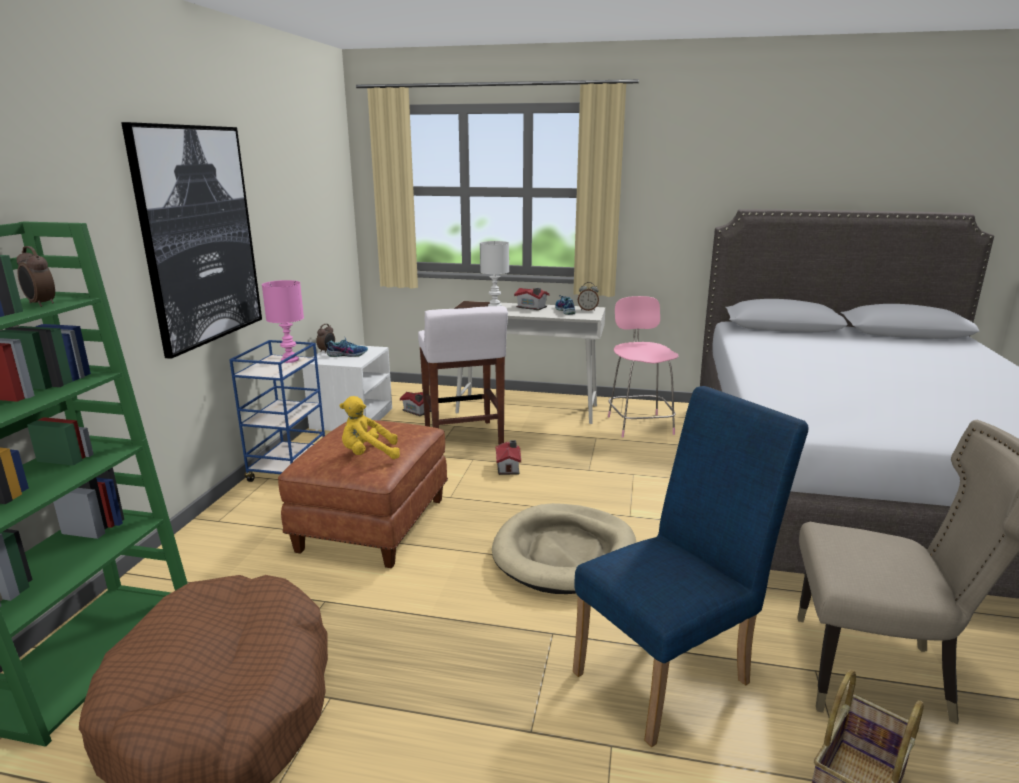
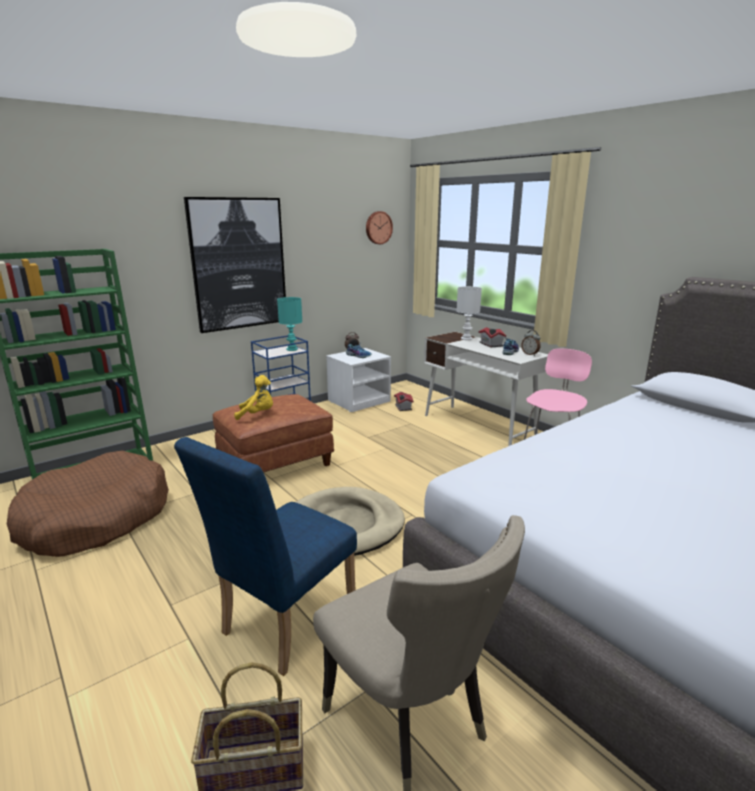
camera: 40 degrees right, 0 degrees up
alarm clock [17,246,55,307] -> none
pink table lamp [262,280,304,363] -> turquoise table lamp [277,297,302,351]
yellow plush toy [339,396,400,459] -> yellow plush toy turned 150 degrees clockwise [234,375,273,420]
white stool [418,306,508,445] -> none
toy house [495,440,521,475] -> none
blue chair [573,386,809,747] -> blue chair turned 120 degrees clockwise [174,437,357,676]
none -> wall clock [366,211,393,244]

